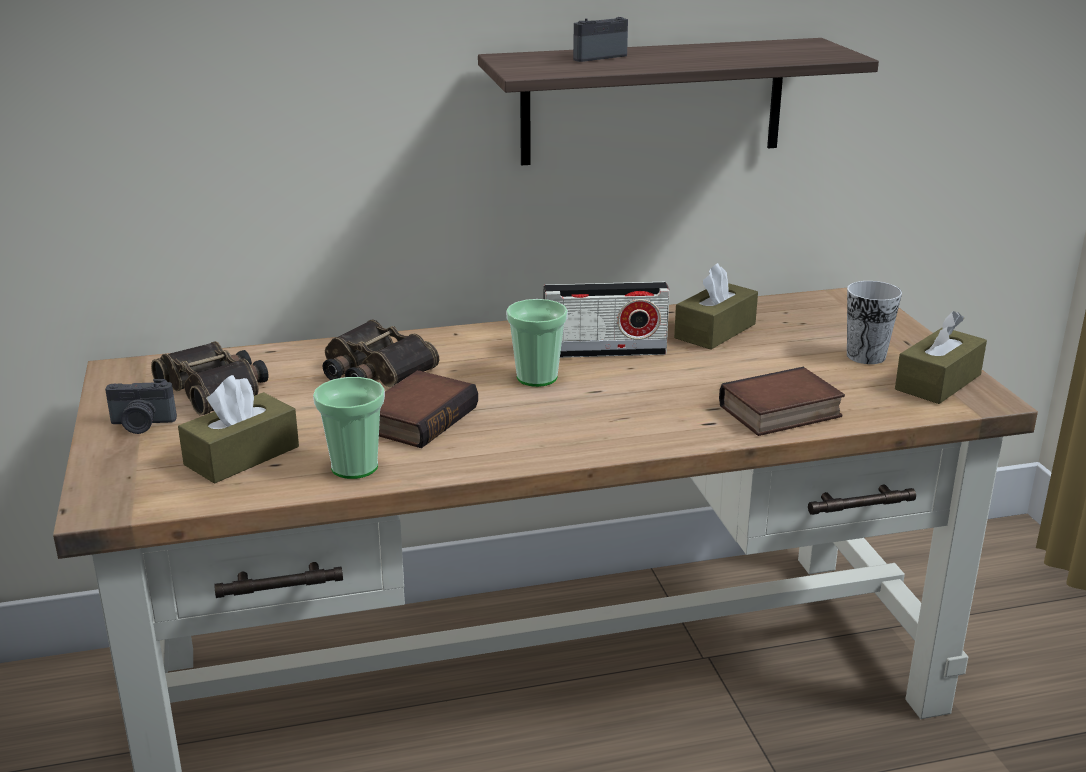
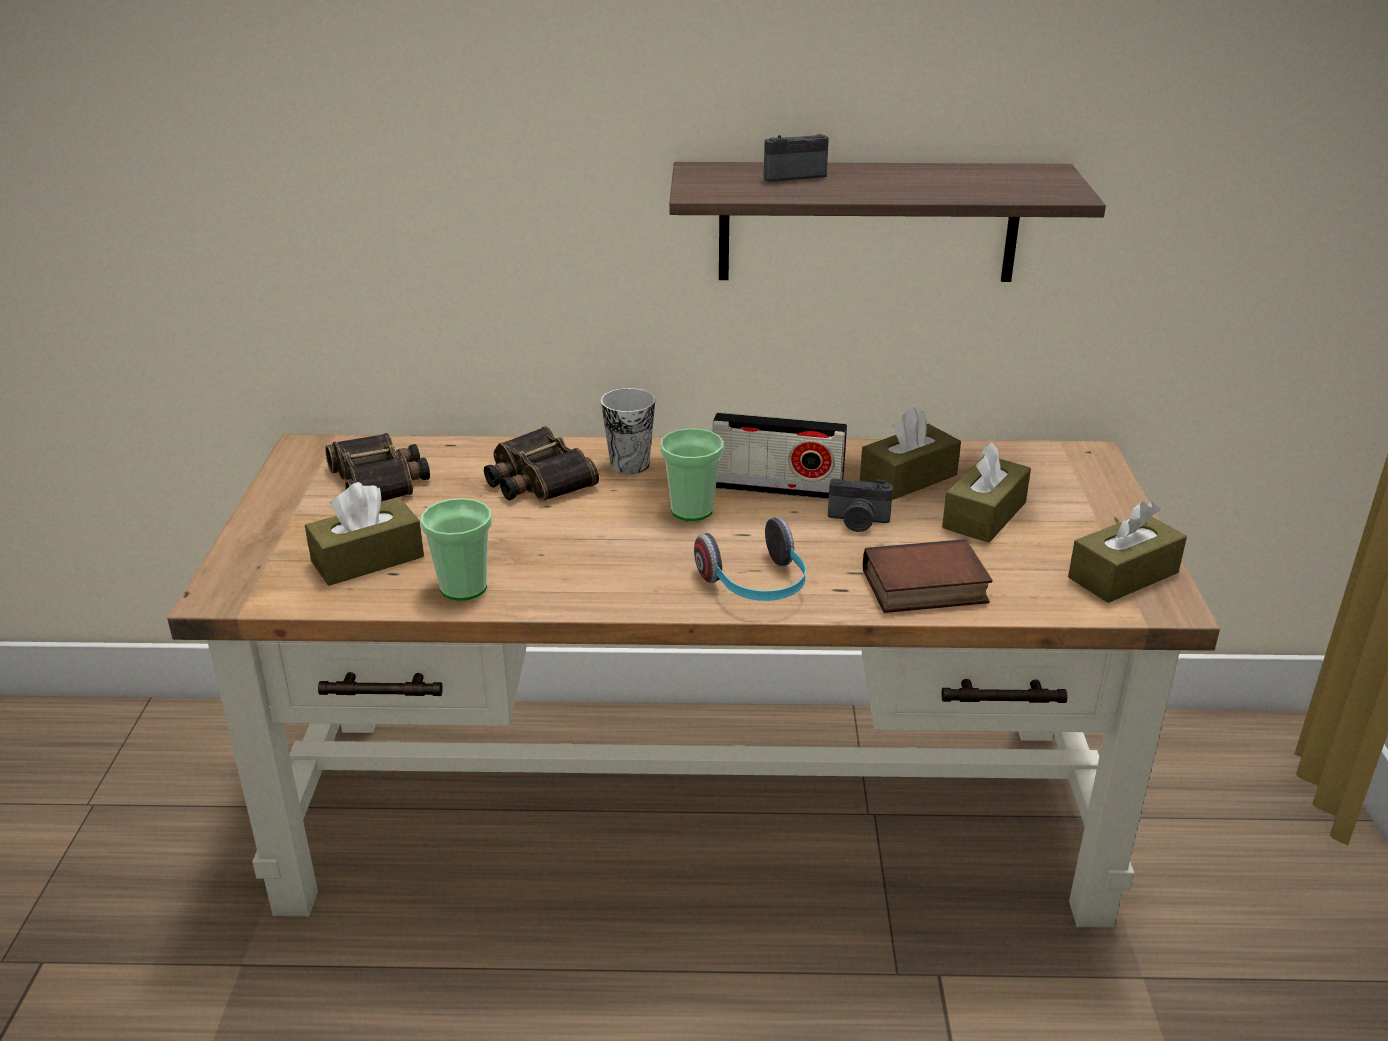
camera: 15 degrees right, 5 degrees up
camera [105,379,177,434] -> camera moved to [828,479,893,532]
book [379,370,478,448] -> none
cup [847,281,902,364] -> cup moved to [601,388,655,474]
none -> headphones [694,517,806,601]
none -> brown tissue box [942,442,1031,543]

